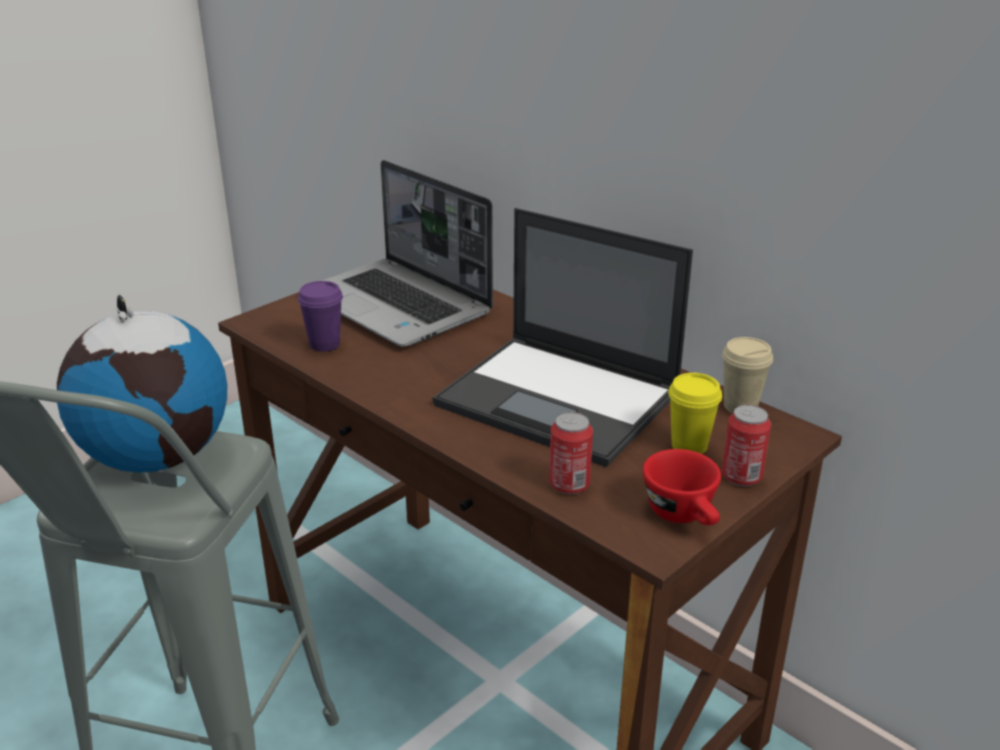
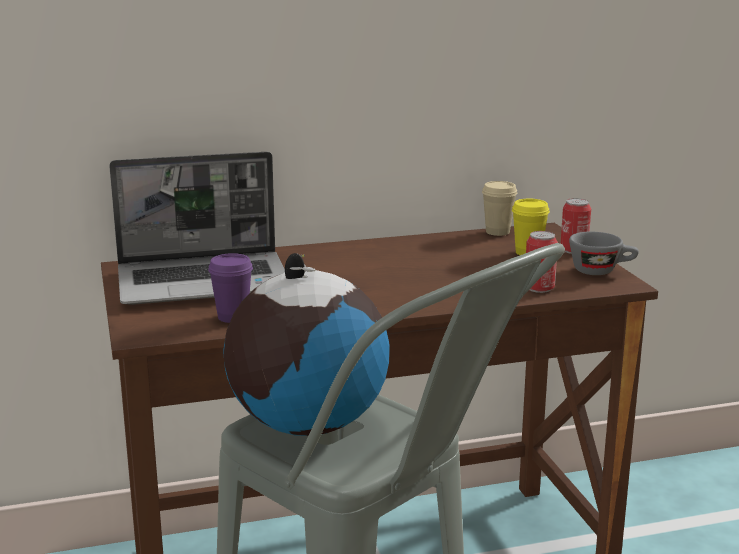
camera: 60 degrees left, 10 degrees down
laptop [433,208,693,467] -> none
red cup [643,449,721,525] -> grey cup [569,232,639,275]

